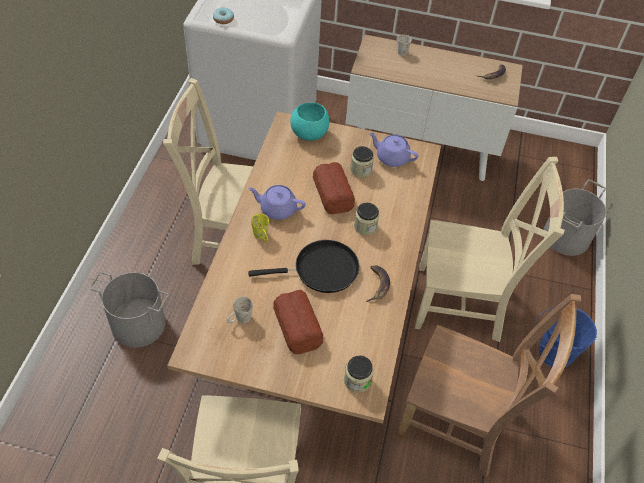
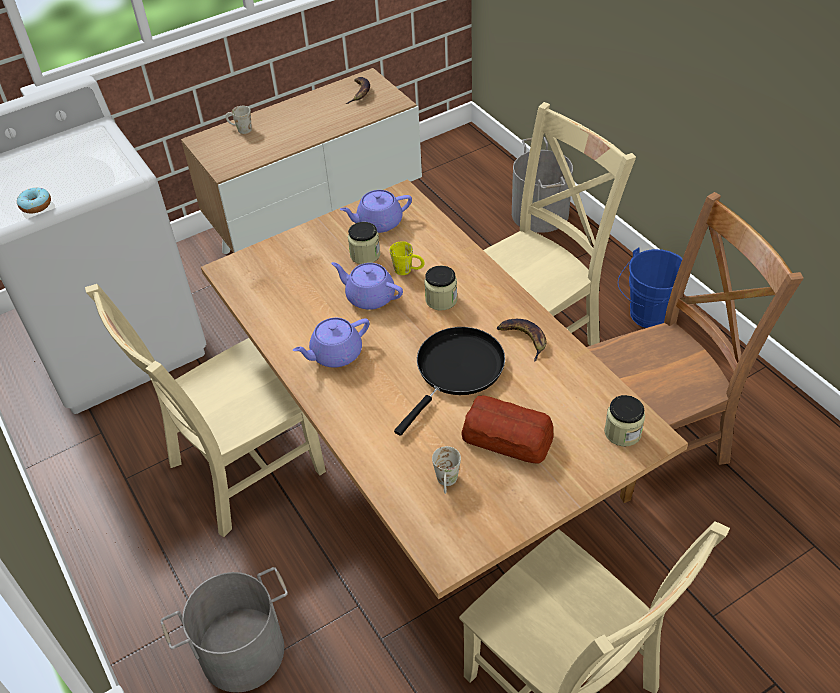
camera: 40 degrees left, 5 degrees down
yellow mug [251,214,269,242] -> yellow mug moved to [390,241,425,275]
turquoise bowl [290,103,330,141] -> none
bread [313,162,355,214] -> purple teapot [331,262,403,310]

